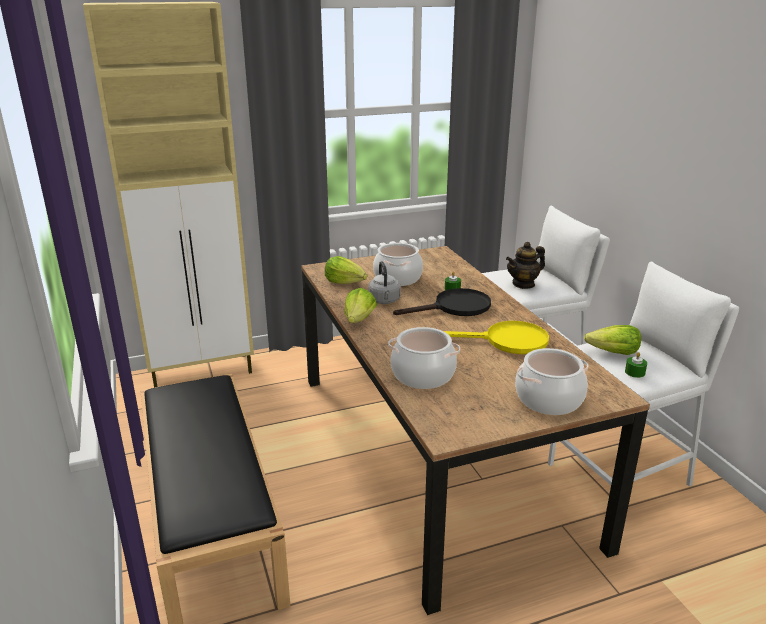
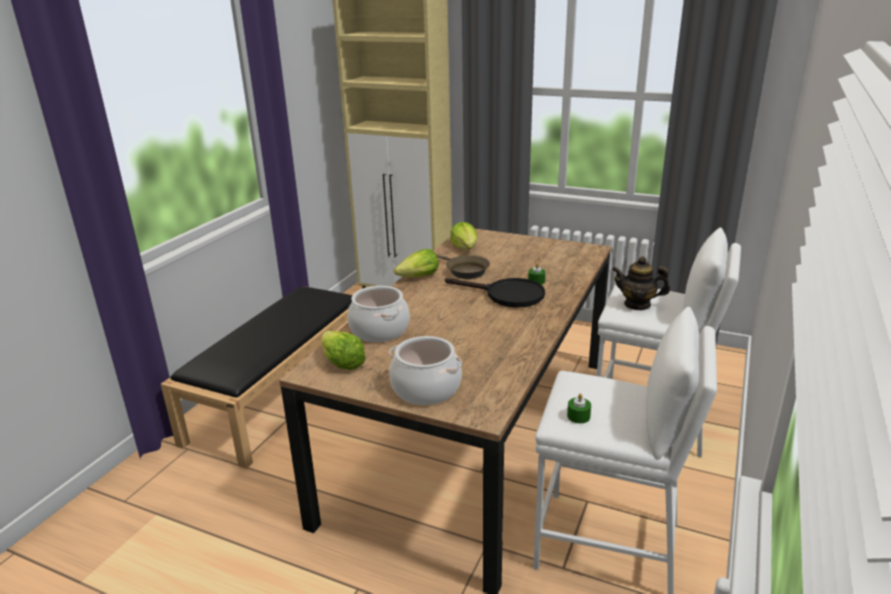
camera: 45 degrees right, 0 degrees up
grey kettle [368,261,401,304] -> brown frying pan [436,254,490,279]
cooking pot [373,243,423,286] -> none
yellow frying pan [444,321,549,354] -> none
lettuce [584,325,641,355] -> lettuce moved to [321,331,366,370]

